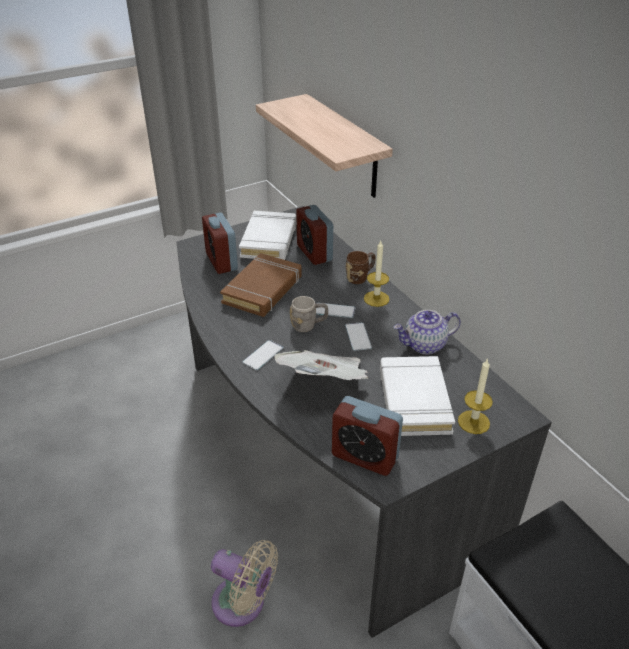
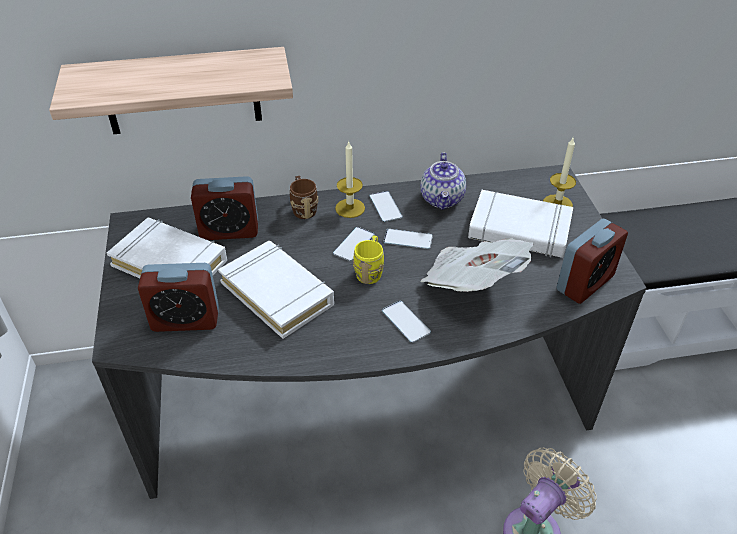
camera: 70 degrees left, 5 degrees up
brown book [220,253,302,317] -> white book [218,241,334,339]
grey mug [290,296,328,332] -> yellow mug [353,235,384,284]
none -> phone [369,191,402,222]

